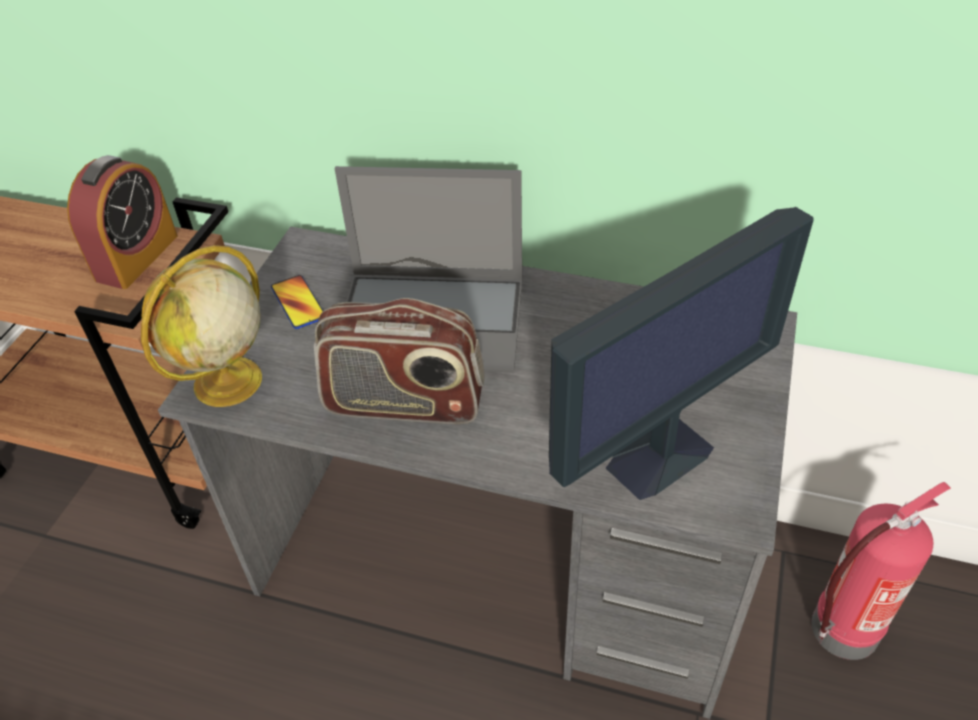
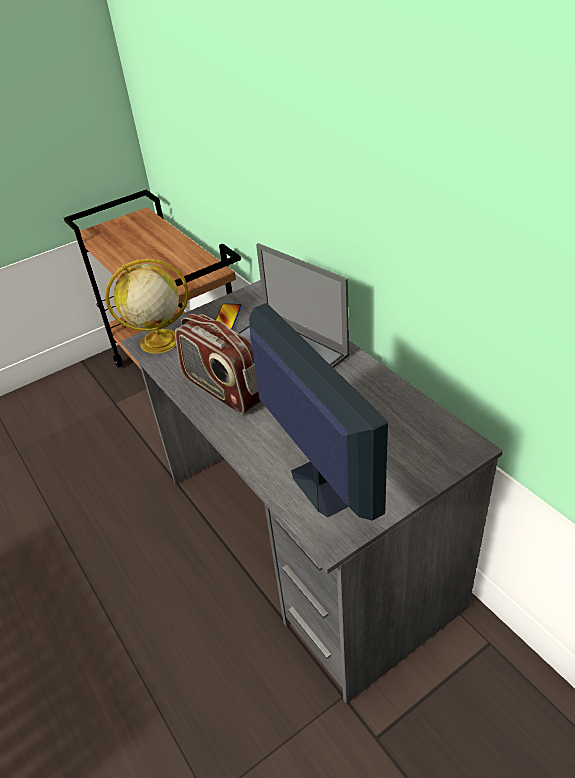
camera: 40 degrees right, 5 degrees down
alarm clock [67,155,178,289] -> none
monitor [549,207,814,500] -> monitor turned 120 degrees counterclockwise [249,303,388,521]
fire extinguisher [811,482,951,660] -> none

